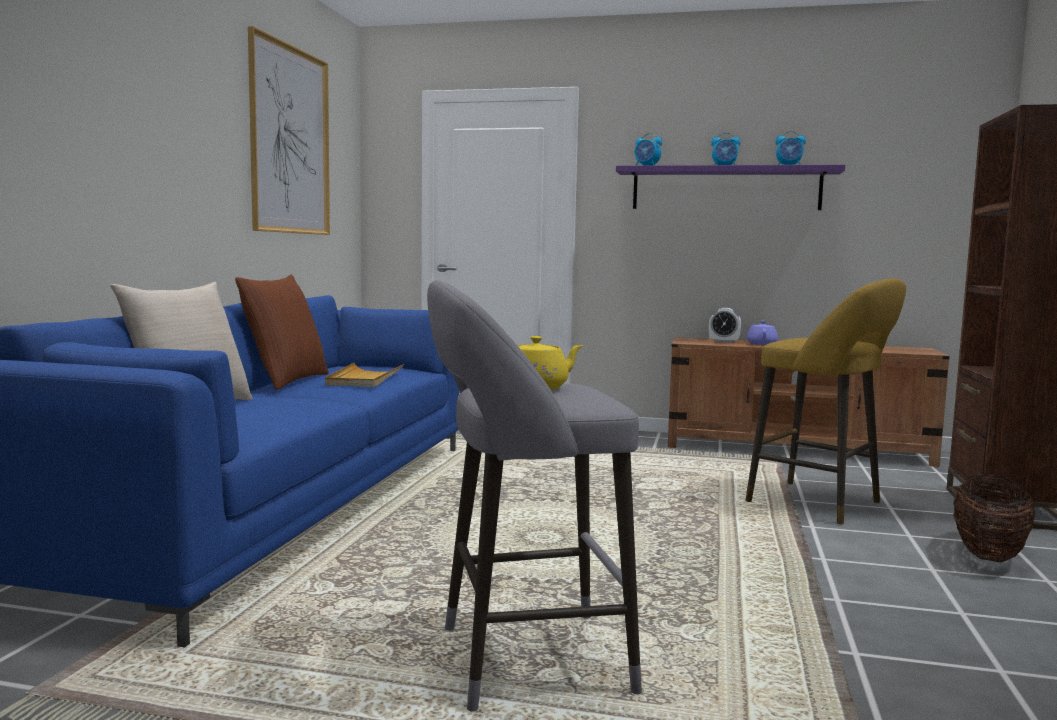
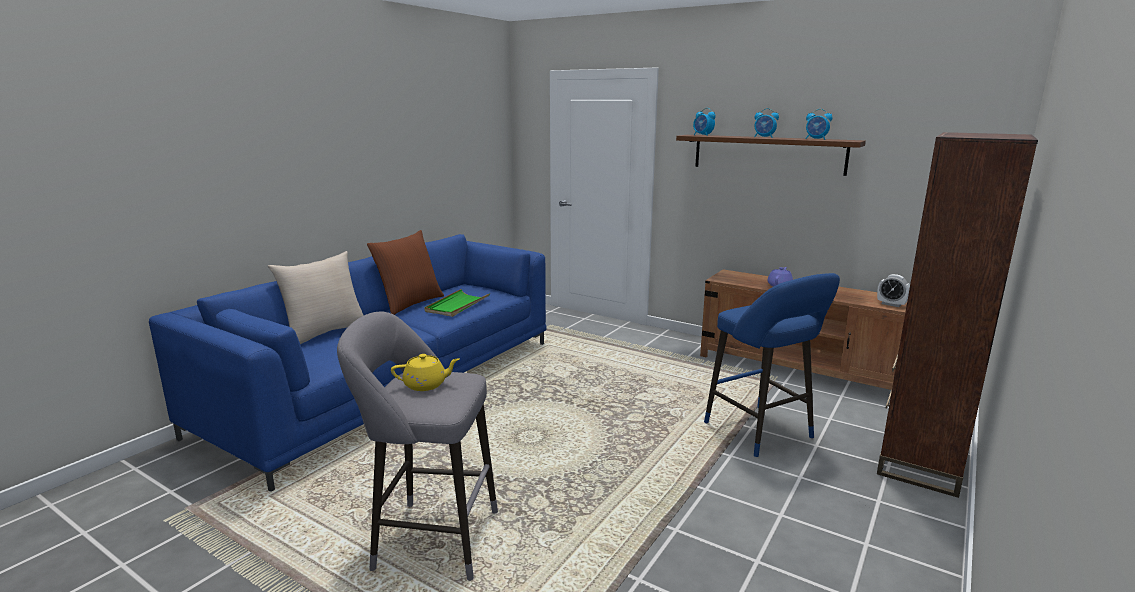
camera: 20 degrees right, 10 degrees up
picture [248,26,330,235] -> none
beige tray [325,362,404,387] -> green tray [424,289,490,317]
purple shelf [616,165,845,210] -> brown shelf [676,135,866,176]
alarm clock [709,308,741,343] -> alarm clock moved to [877,274,910,307]
yellow stool [745,278,906,524] -> blue stool [704,273,840,457]
basket [953,474,1035,562] -> none

